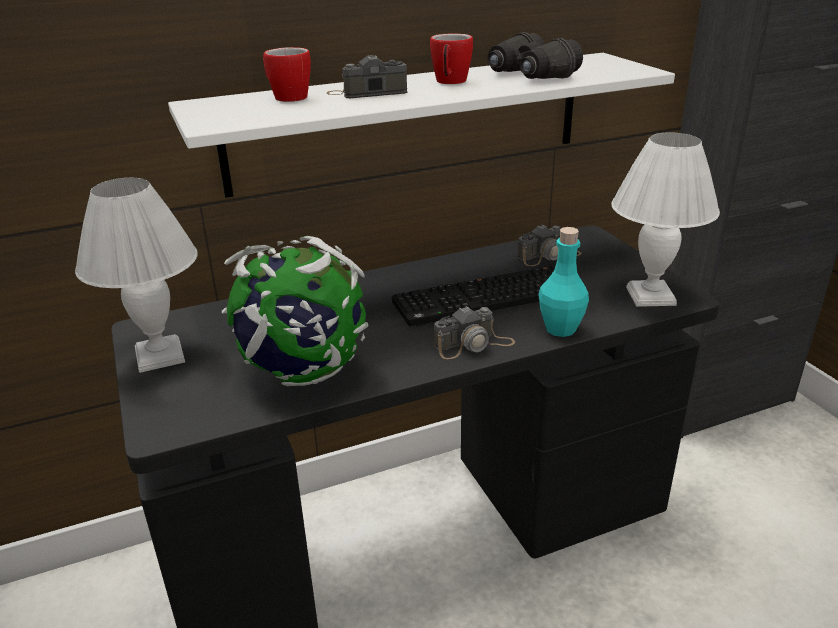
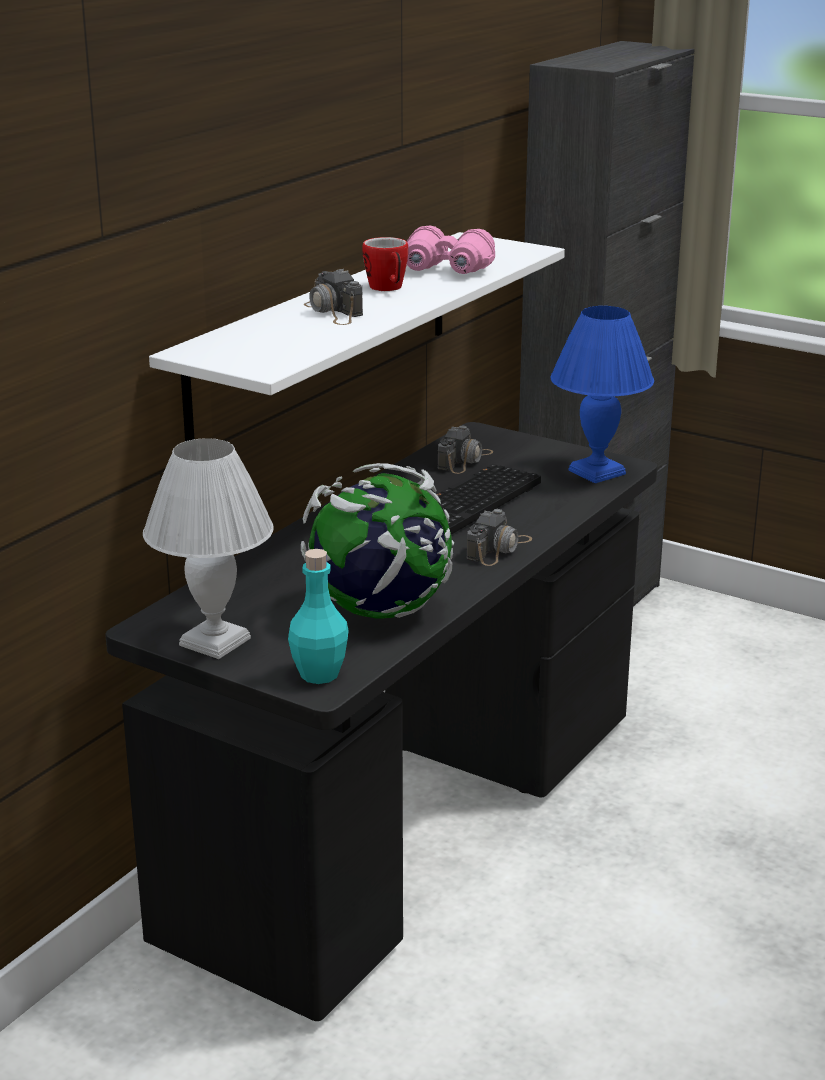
camera: 35 degrees left, 5 degrees down
mug [263,47,311,102] -> none
camera [327,55,408,98] -> camera turned 75 degrees counterclockwise [304,269,363,325]
black binoculars [487,32,583,79] -> pink binoculars [407,226,495,274]
turquoise bottle [538,227,589,337] -> turquoise bottle moved to [288,549,349,684]
white table lamp [611,132,720,307] -> blue table lamp [550,306,654,483]

